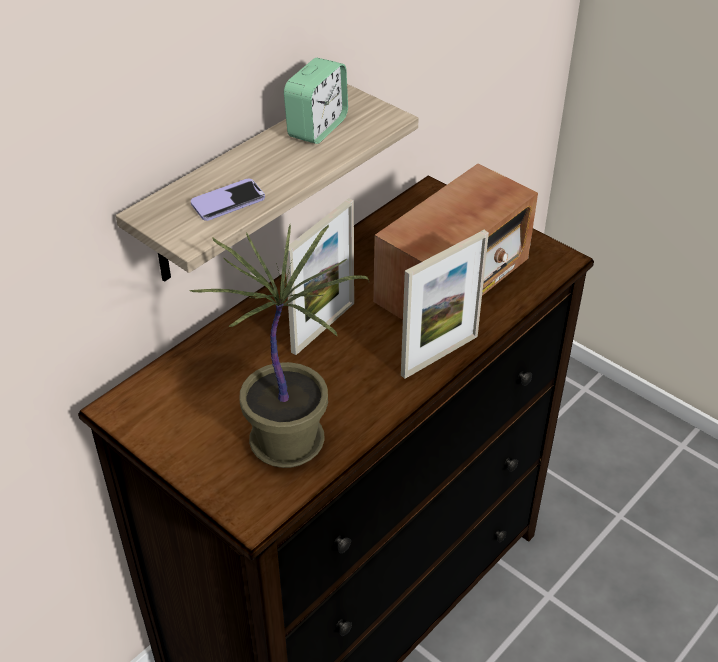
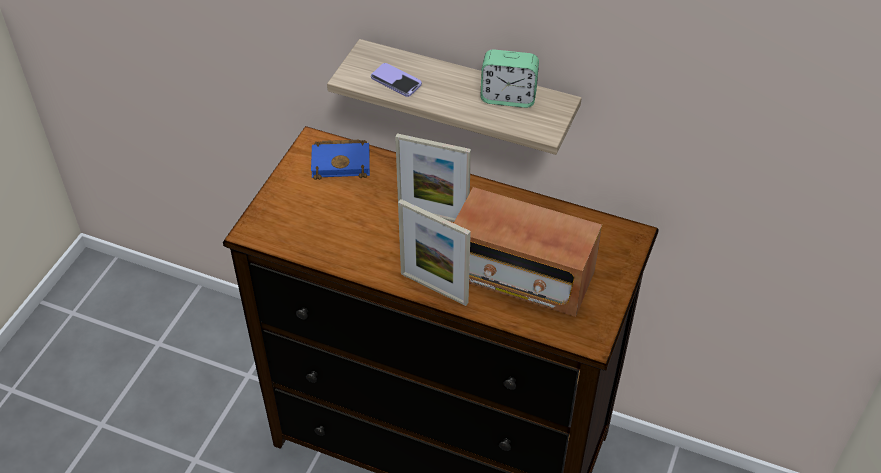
camera: 70 degrees right, 5 degrees up
potted plant [189,225,369,468] -> none
none -> blue book [311,140,370,180]

